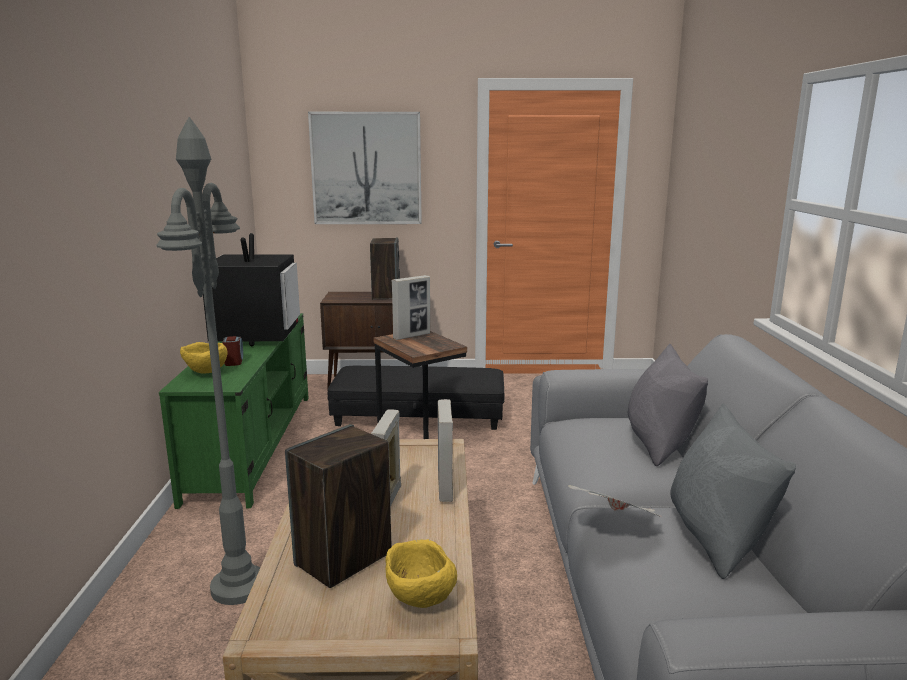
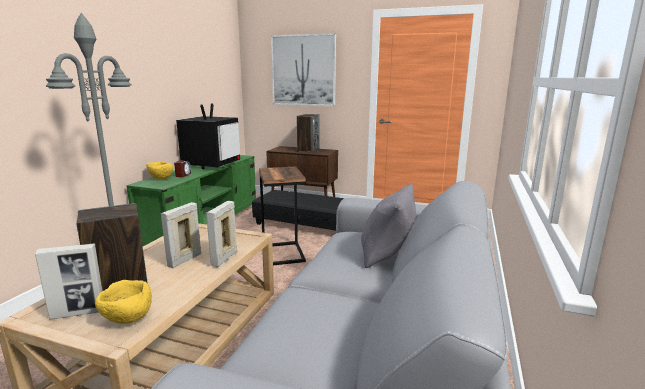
camera: 20 degrees right, 0 degrees up
picture frame [392,275,430,340] -> picture frame moved to [35,244,102,320]
newspaper [568,485,663,518] -> none
grey pillow [670,404,796,579] -> none

